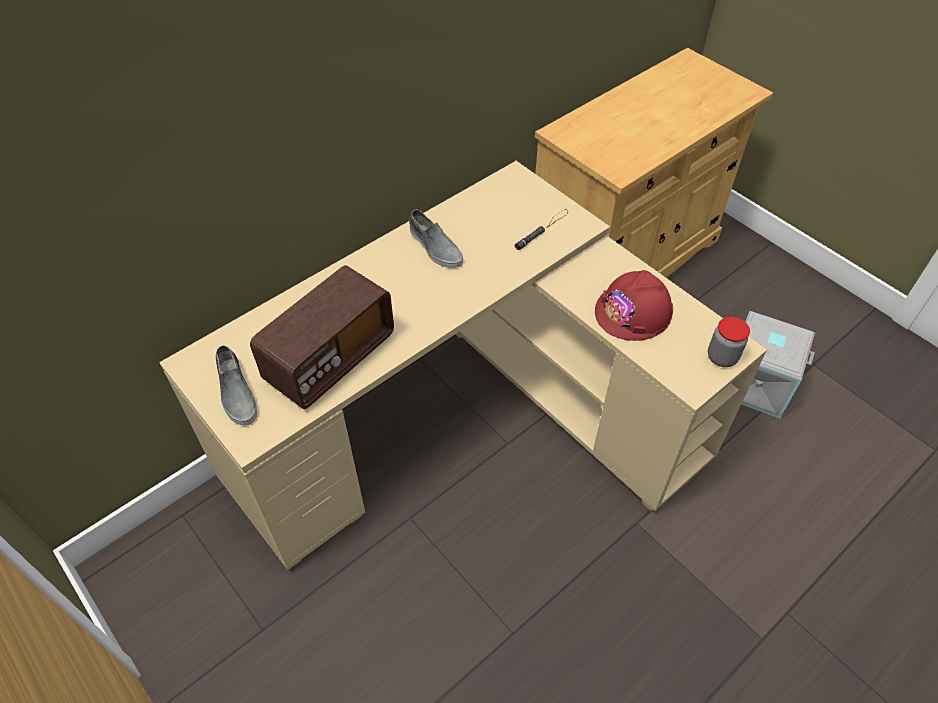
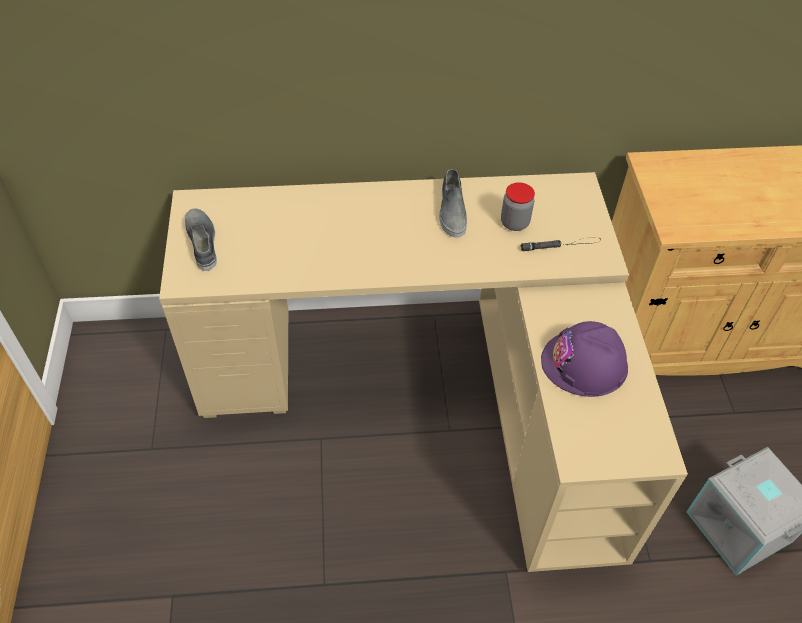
camera: 35 degrees right, 0 degrees up
grey shoe [216,345,257,426] -> grey shoe turned 150 degrees clockwise [185,208,217,271]
radio [250,265,394,409] -> none
red hard hat [595,270,673,341] -> purple hard hat [541,321,628,397]
jar [708,317,750,367] -> jar moved to [501,182,535,231]

